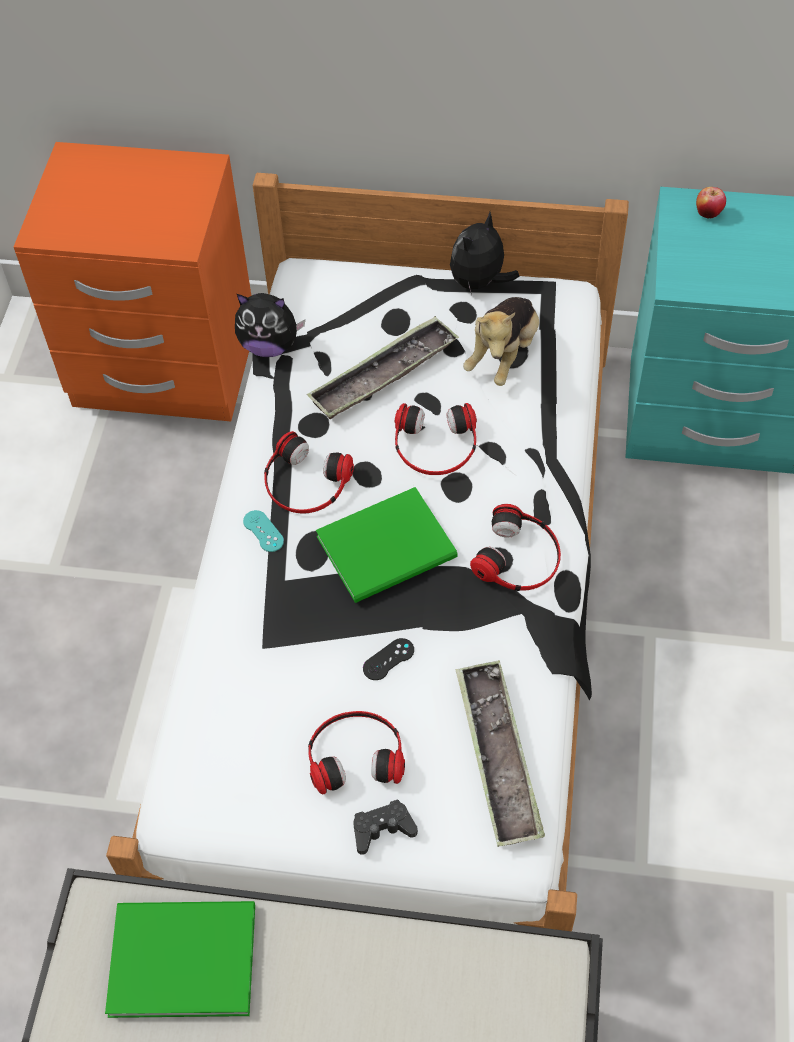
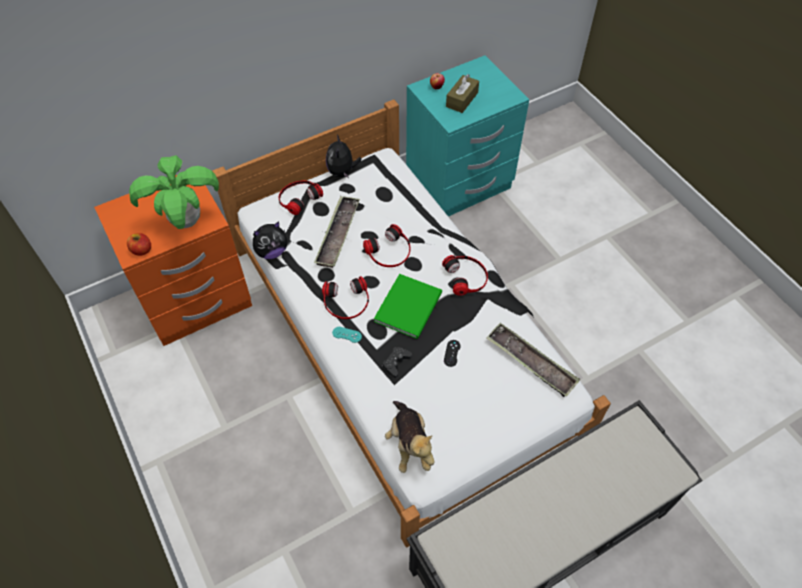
camera: 40 degrees left, 0 degrees up
green book [105,901,255,1018] -> none
headphones [308,711,405,794] -> headphones moved to [279,181,323,215]
black game controller [353,799,418,855] -> black game controller moved to [382,347,412,378]
plush toy [463,297,539,386] -> plush toy moved to [385,401,435,473]
none -> apple [127,233,151,256]
none -> potted plant [129,155,219,229]
none -> brown tissue box [446,74,479,113]

